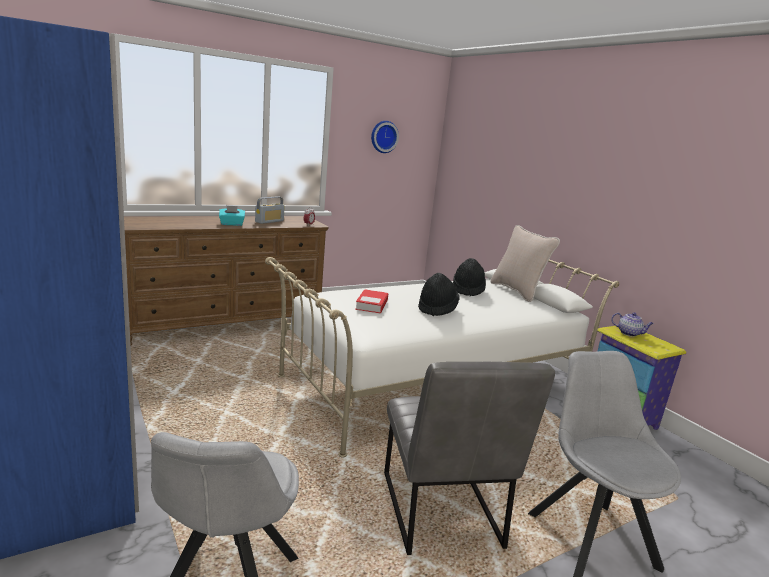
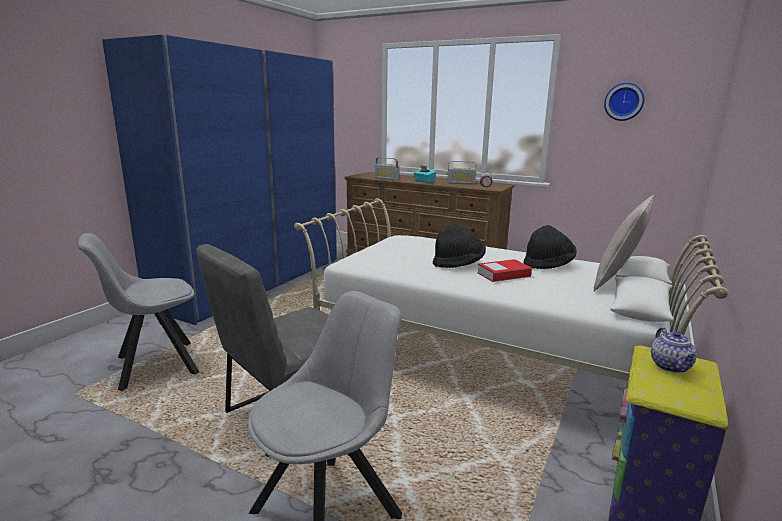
camera: 60 degrees right, 0 degrees up
book [355,289,388,313] -> book moved to [477,259,532,282]
none -> radio [374,157,399,180]

